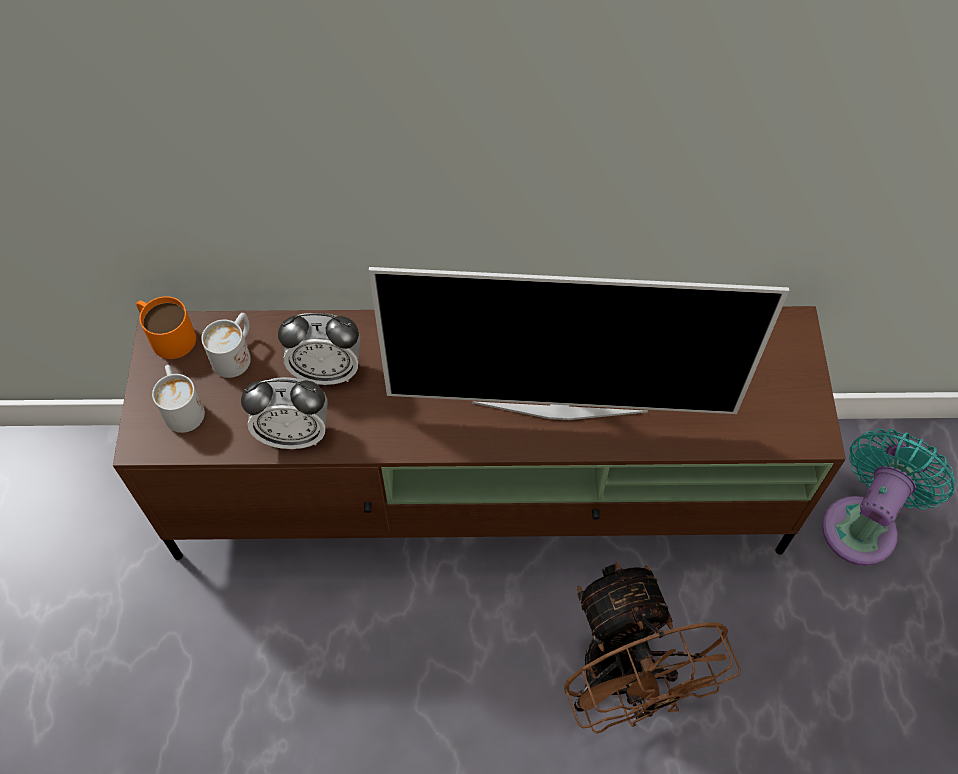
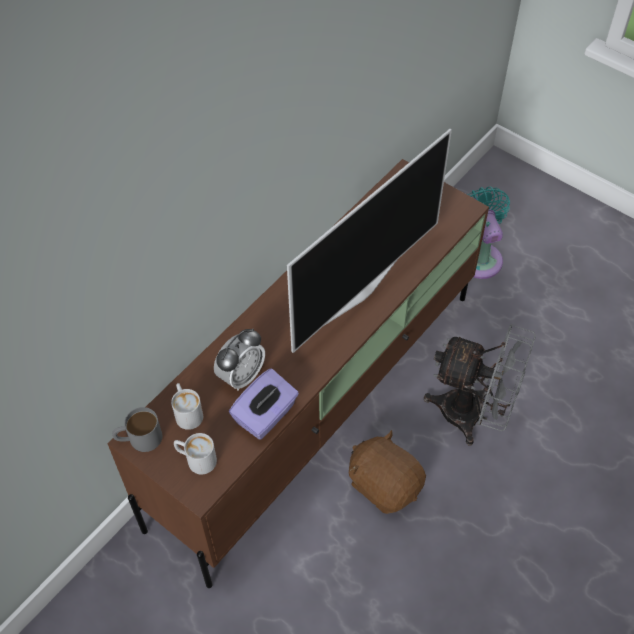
camera: 50 degrees left, 5 degrees down
orange mug [136,296,196,359] -> grey mug [112,407,162,452]
alarm clock [241,377,328,449] -> purple tissue box [229,368,299,440]
brown fan [564,562,741,733] -> grey fan [424,324,536,445]
none -> brown plush toy [349,430,426,514]

